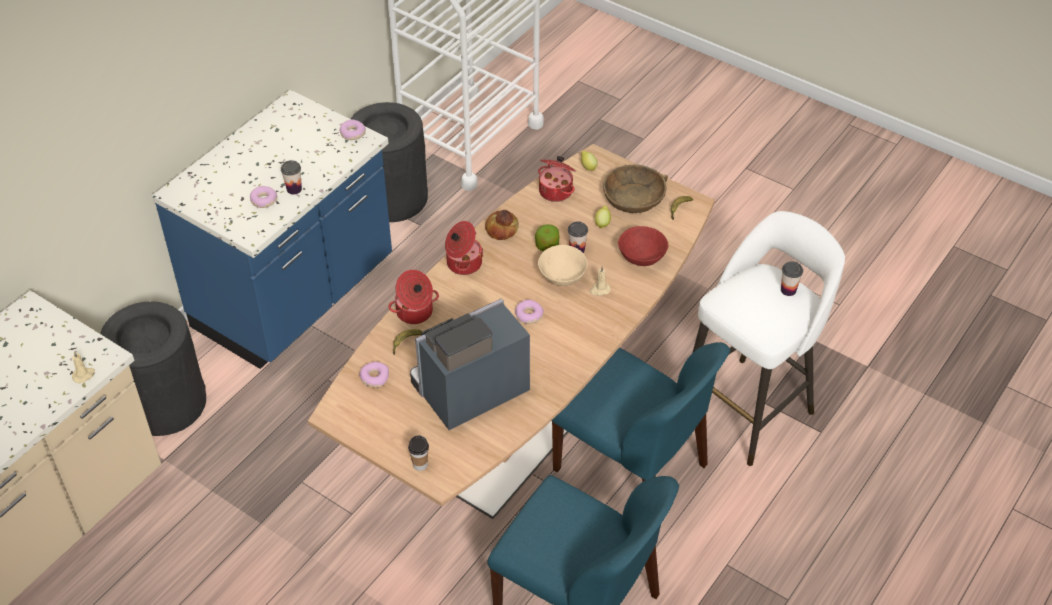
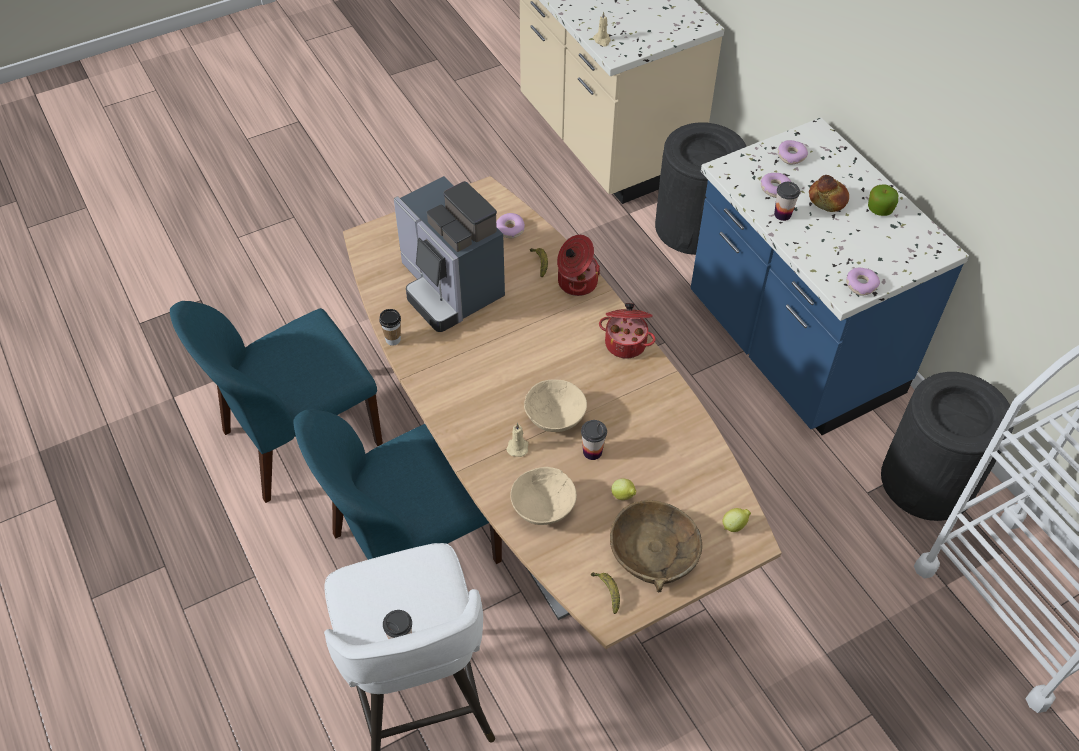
camera: 115 degrees right, 5 degrees up
cup [408,435,429,471] -> cup moved to [379,309,401,346]
coffee machine [410,299,530,430] -> coffee machine turned 150 degrees clockwise [394,176,505,332]
bread [485,210,519,240] -> bread moved to [809,175,849,212]
donut [515,299,544,324] -> donut moved to [778,140,808,165]
apple [535,224,560,251] -> apple moved to [868,184,898,216]
cooking pot [538,156,576,202] -> none
red bowl [618,226,668,266] -> beige bowl [510,467,577,525]

